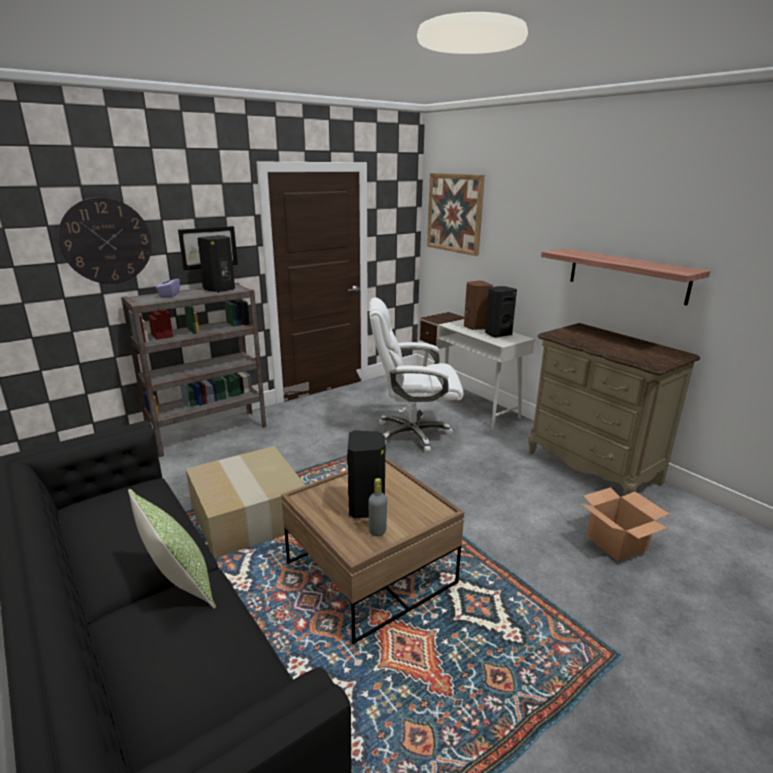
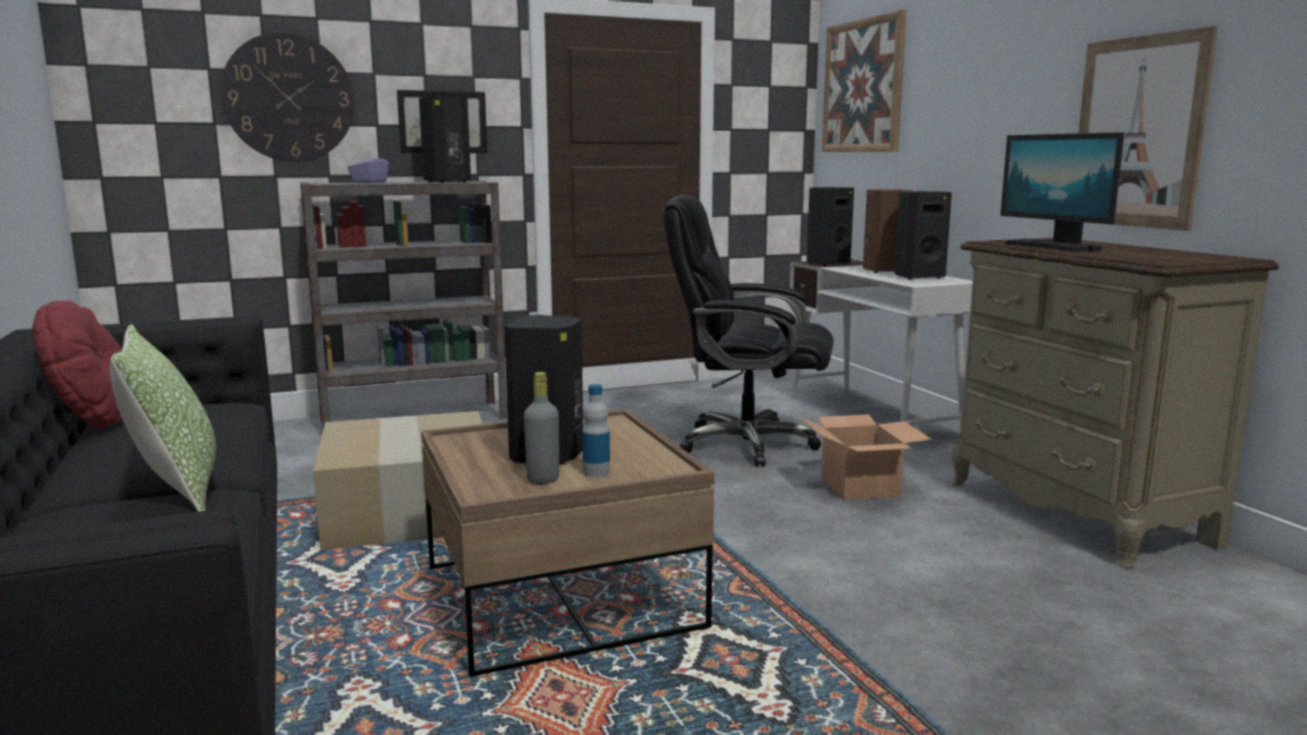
camera: 15 degrees right, 10 degrees down
white office chair [369,297,464,452] -> black office chair [663,195,834,467]
shelf [541,249,711,305] -> picture [1078,26,1218,231]
cardboard box [580,487,669,561] -> cardboard box moved to [800,414,932,500]
none -> red pillow [32,300,123,429]
none -> bottle [582,384,610,477]
none -> black speaker [807,187,854,266]
none -> monitor [1000,132,1125,252]

